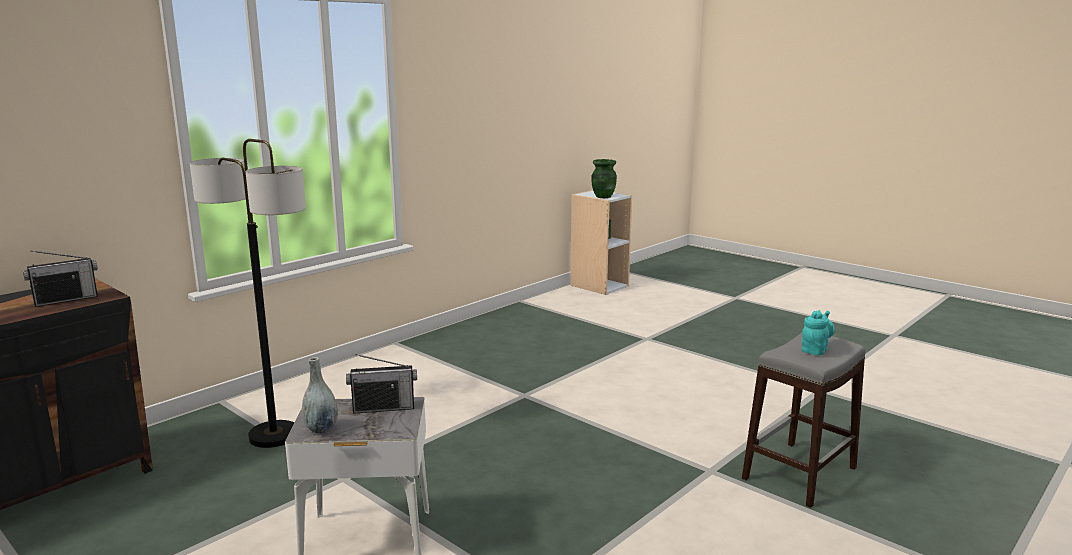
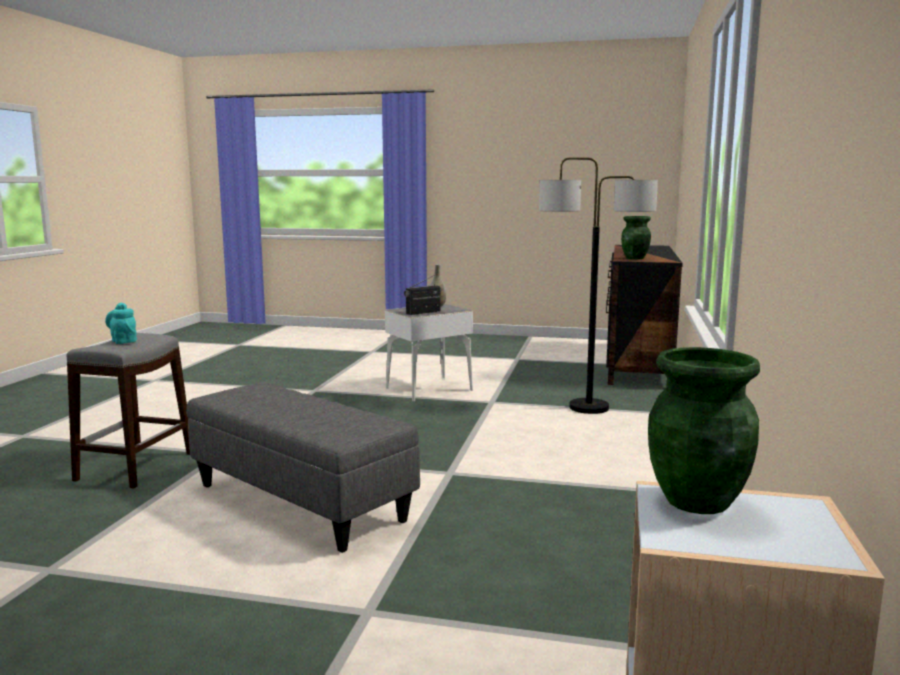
camera: 150 degrees right, 5 degrees down
radio [23,250,98,307] -> green vase [621,216,651,259]
turquoise teapot [802,310,835,355] -> turquoise teapot turned 135 degrees clockwise [105,303,137,344]
none -> grey ottoman [186,382,420,553]

